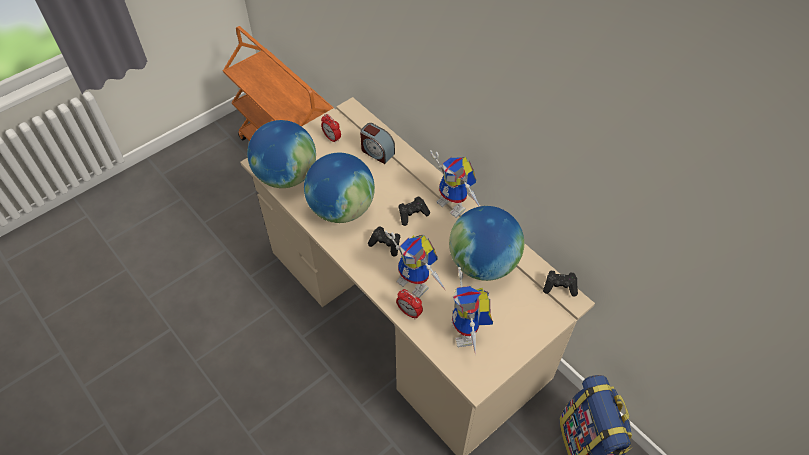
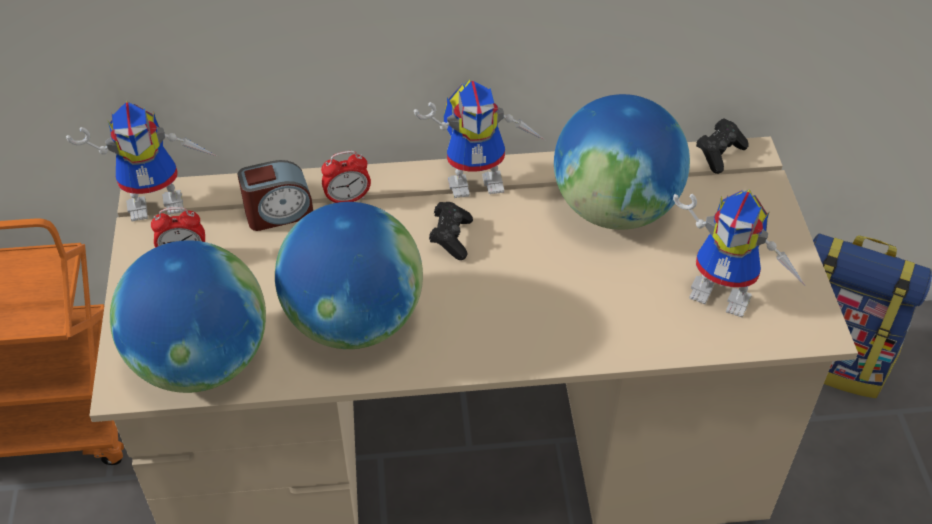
camera: 55 degrees left, 5 degrees down
black game controller [368,227,401,256] -> none
toy robot [385,230,445,298] -> toy robot moved to [66,101,216,221]
alarm clock [396,289,423,319] -> alarm clock moved to [321,151,371,203]

